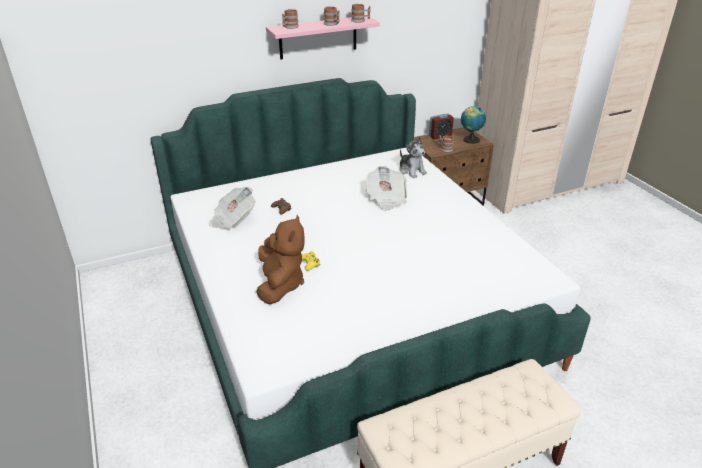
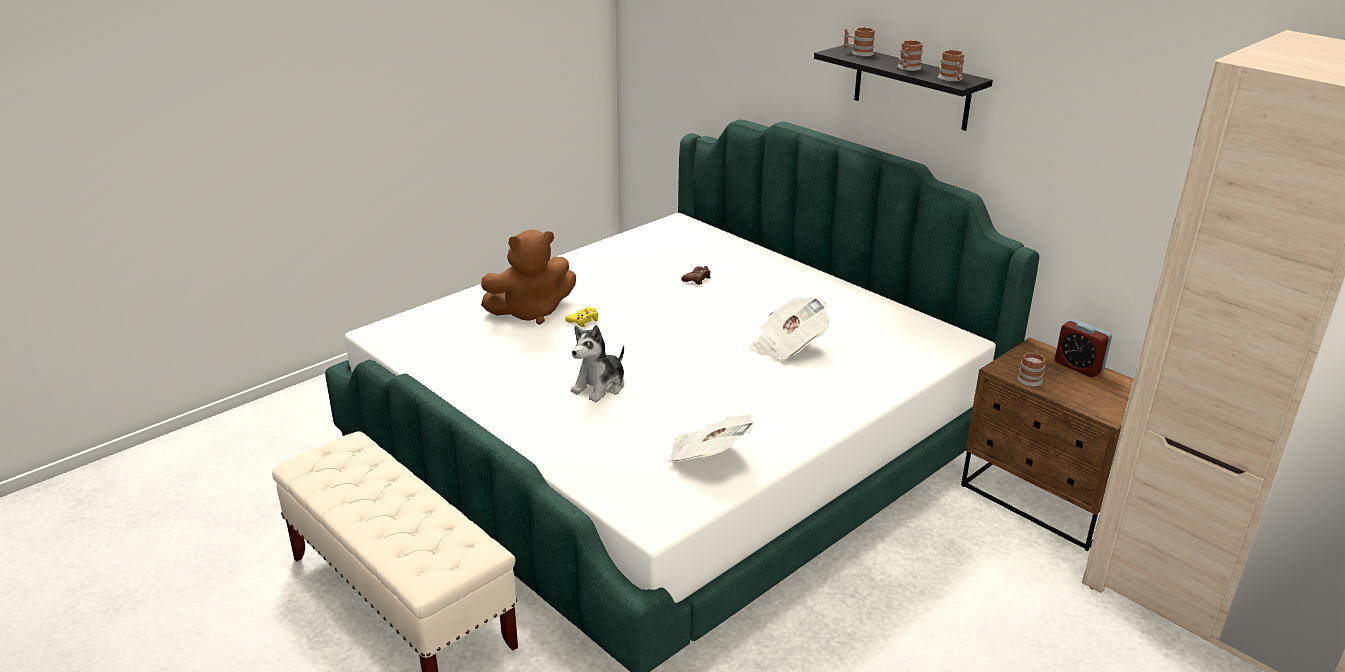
camera: 70 degrees right, 5 degrees down
newspaper [208,187,256,230] -> newspaper moved to [668,414,754,462]
pink shelf [266,17,380,60] -> black shelf [814,45,993,131]
plush toy [399,136,427,178] -> plush toy moved to [571,325,624,402]
globe [461,106,486,144] -> none

